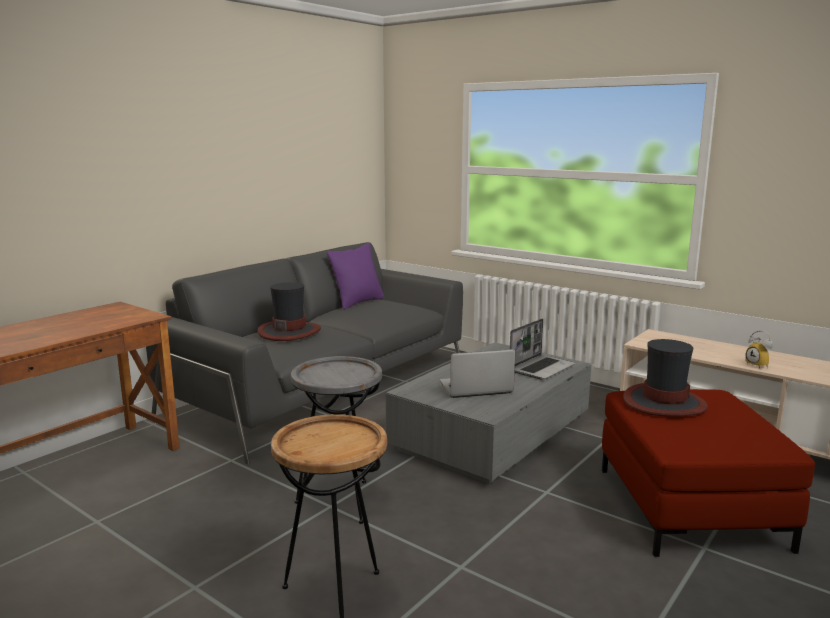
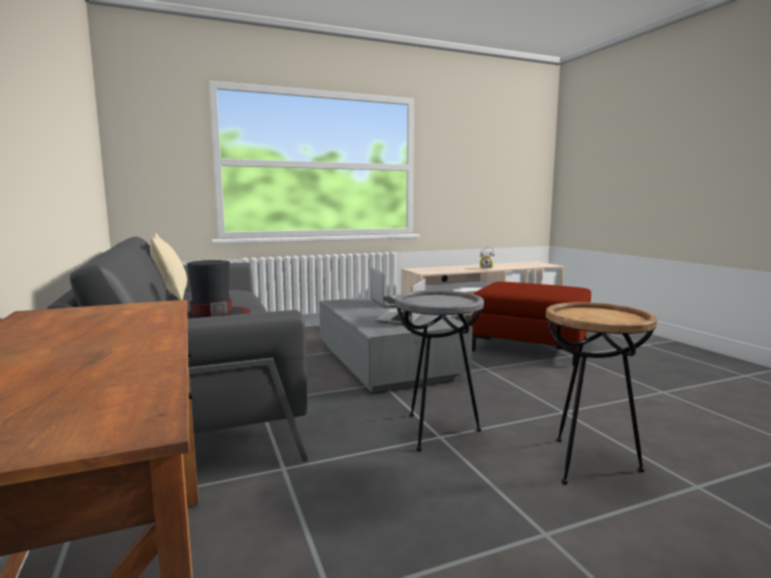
camera: 60 degrees left, 5 degrees down
purple pillow [327,243,384,310] -> beige pillow [150,233,187,300]
hat [623,339,708,417] -> none

